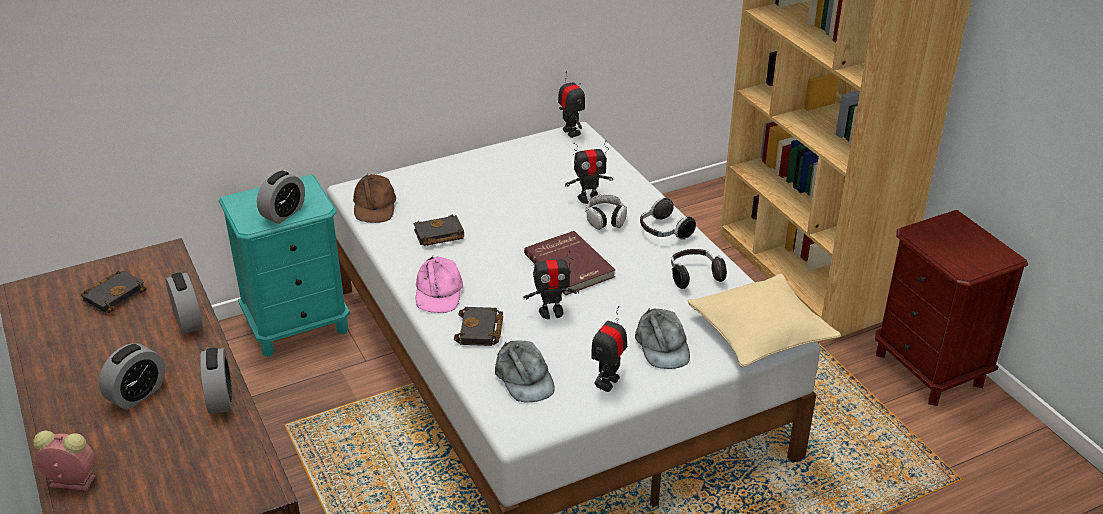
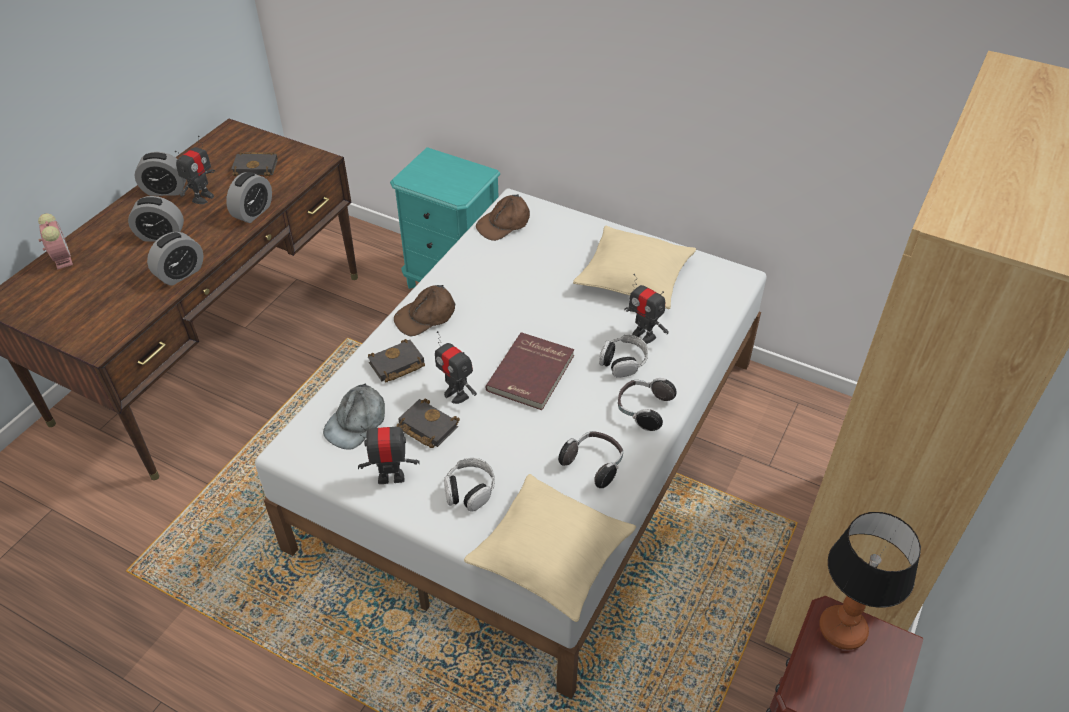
camera: 55 degrees right, 10 degrees up
alarm clock [257,171,305,224] -> alarm clock moved to [134,152,186,196]
black book [413,215,464,246] -> black book moved to [396,398,460,448]
pink cap [416,256,463,313] -> brown cap [394,285,455,336]
toy robot [558,72,585,138] -> toy robot moved to [175,136,215,204]
grey cap [635,308,690,369] -> headphones [444,458,495,512]
none -> beige pillow [573,226,696,309]
none -> table lamp [819,512,921,650]

